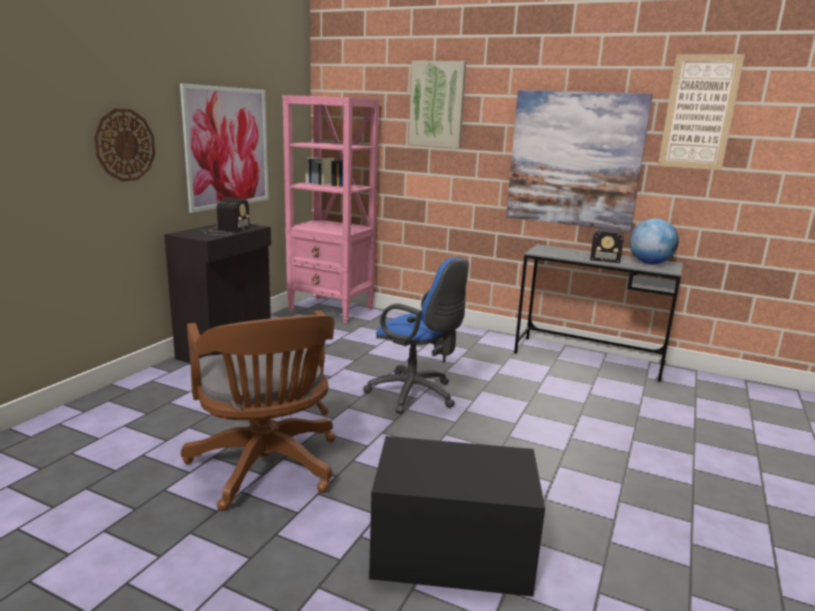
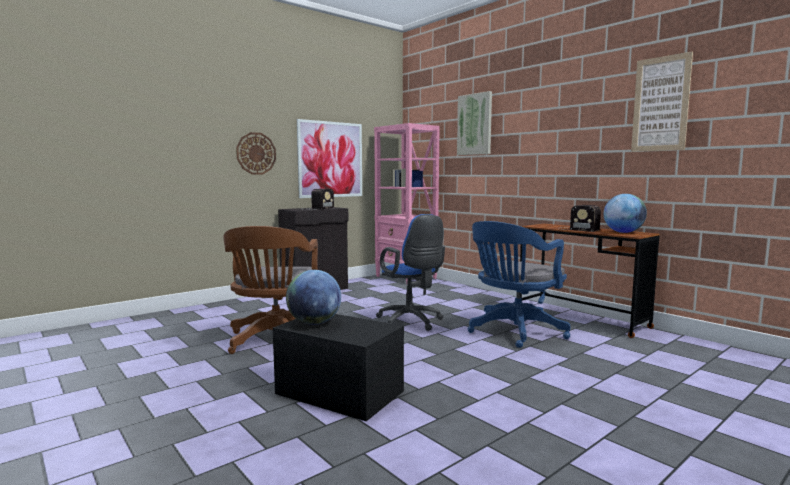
camera: 25 degrees right, 10 degrees down
picture [506,90,653,231] -> none
grey desk [514,244,683,383] -> brown desk [520,224,660,338]
none -> globe [286,270,341,325]
none -> blue office chair [468,221,571,348]

